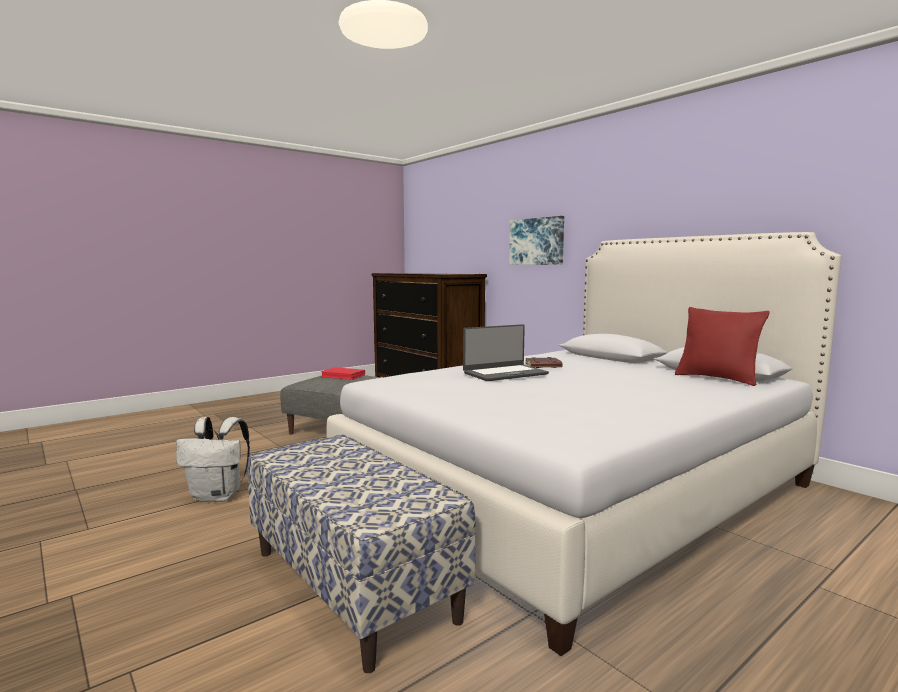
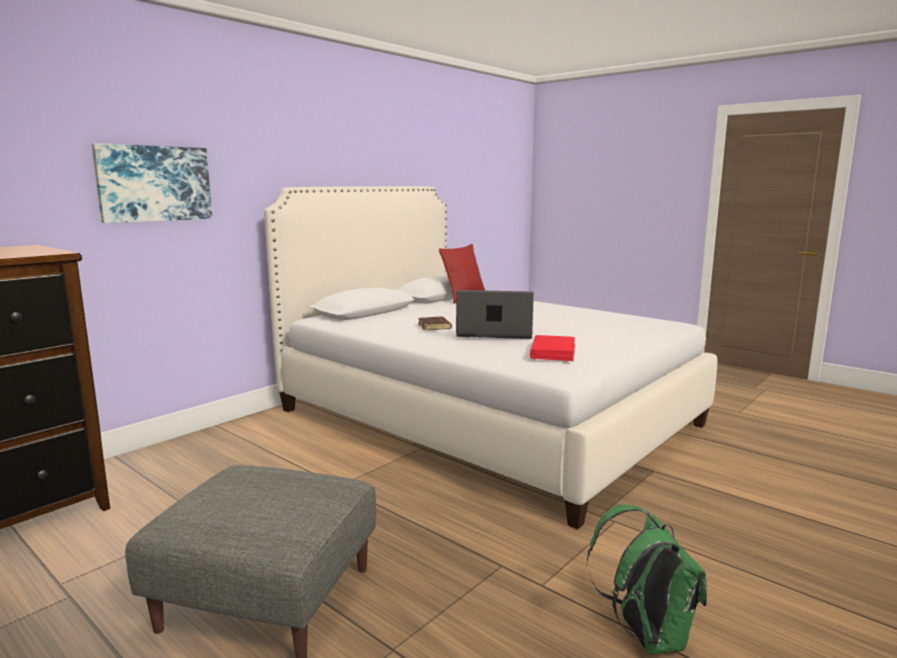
camera: 100 degrees left, 5 degrees up
white backpack [176,417,250,502] -> green backpack [587,505,707,654]
bench [248,434,476,673] -> none
red book [321,367,365,380] -> red book moved to [530,335,575,361]
laptop [463,324,549,381] -> laptop turned 45 degrees counterclockwise [456,290,534,339]

